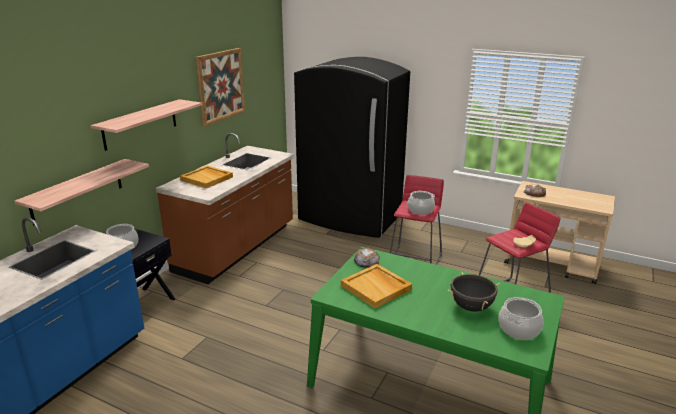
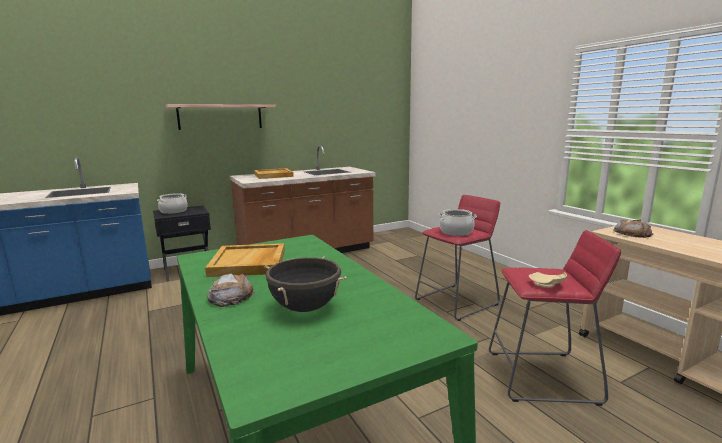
camera: 35 degrees right, 10 degrees down
shelf [14,159,149,226] -> none
picture [196,48,245,126] -> none
black fridge [294,57,410,238] -> none
bread [354,247,380,267] -> bread moved to [207,273,255,307]
cooking pot [498,297,543,340] -> none

